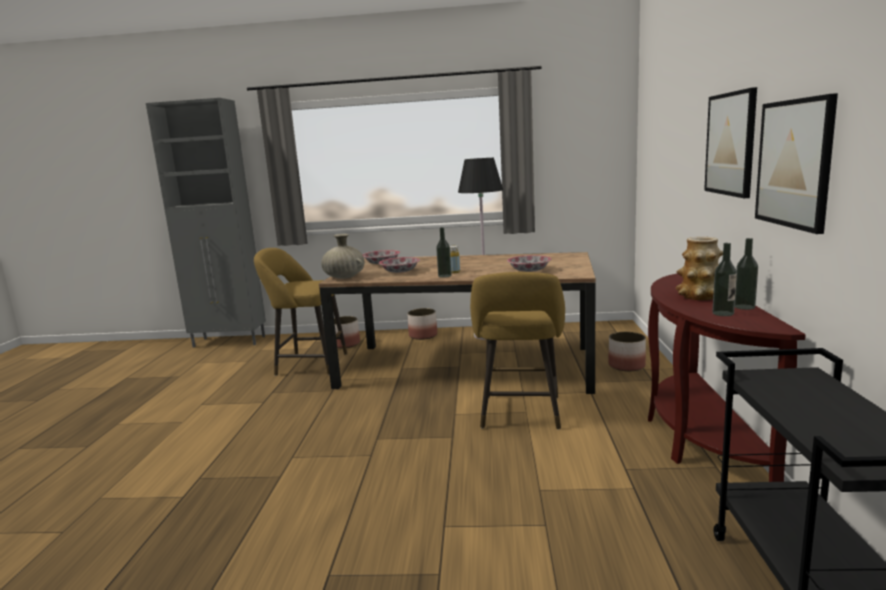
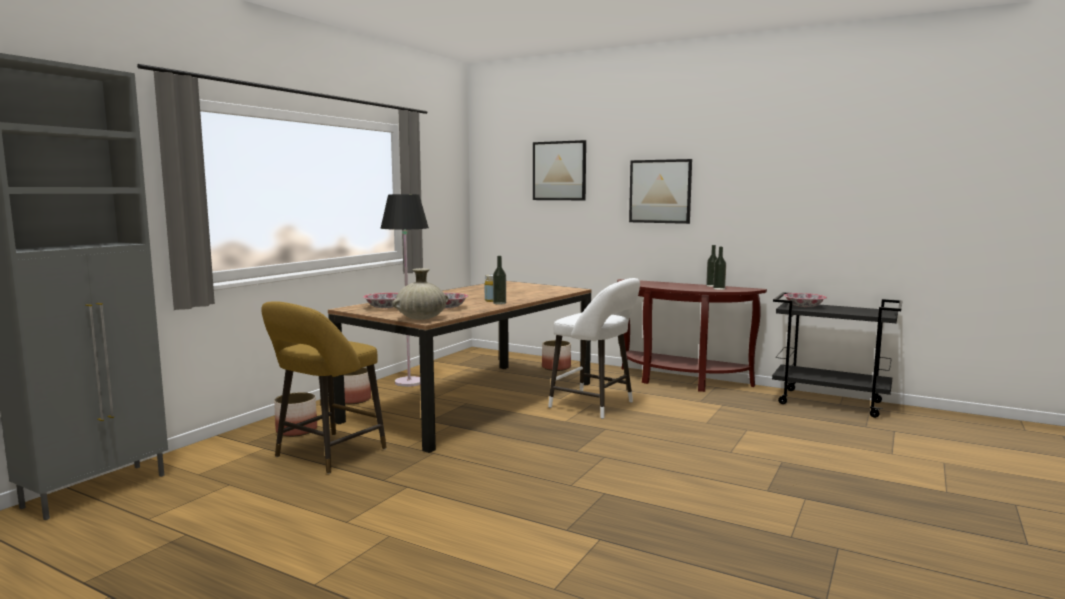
camera: 65 degrees left, 5 degrees down
yellow stool [470,272,565,430] -> white stool [548,278,640,419]
bowl [507,255,551,272] -> bowl moved to [784,293,827,307]
vase [676,237,723,300] -> none
picture [755,93,838,234] -> picture moved to [533,140,586,200]

